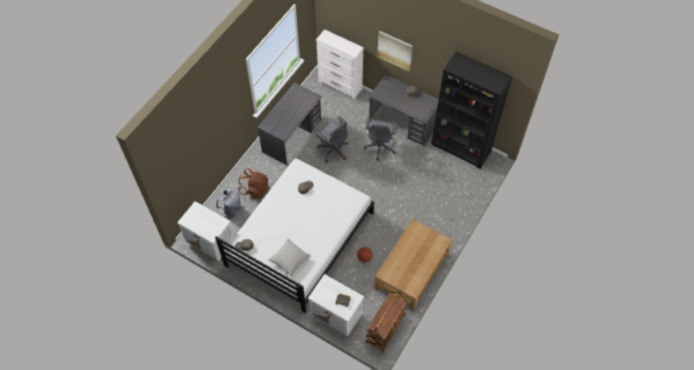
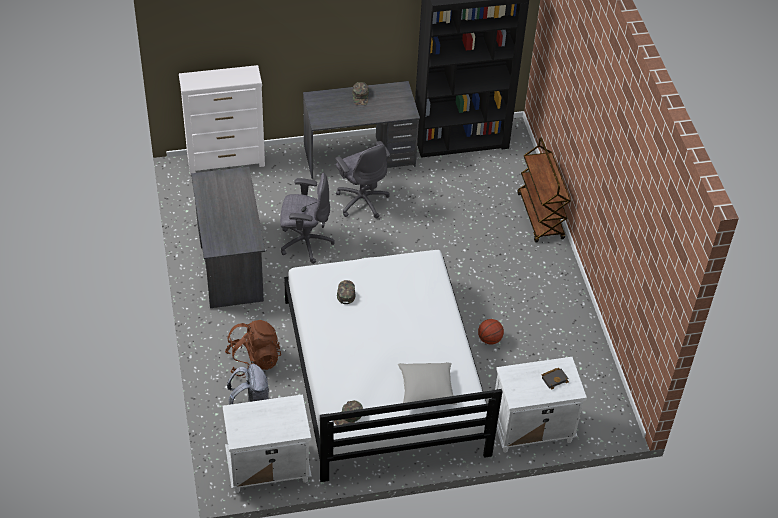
camera: 45 degrees left, 10 degrees down
brown cart [365,290,408,352] -> brown cart moved to [517,137,571,243]
brown coffee table [374,219,452,311] -> none
picture [377,31,413,72] -> none

